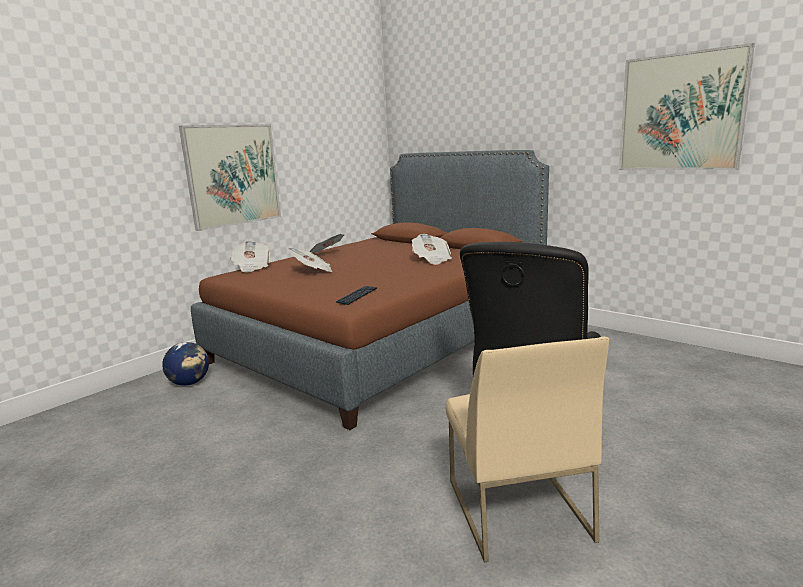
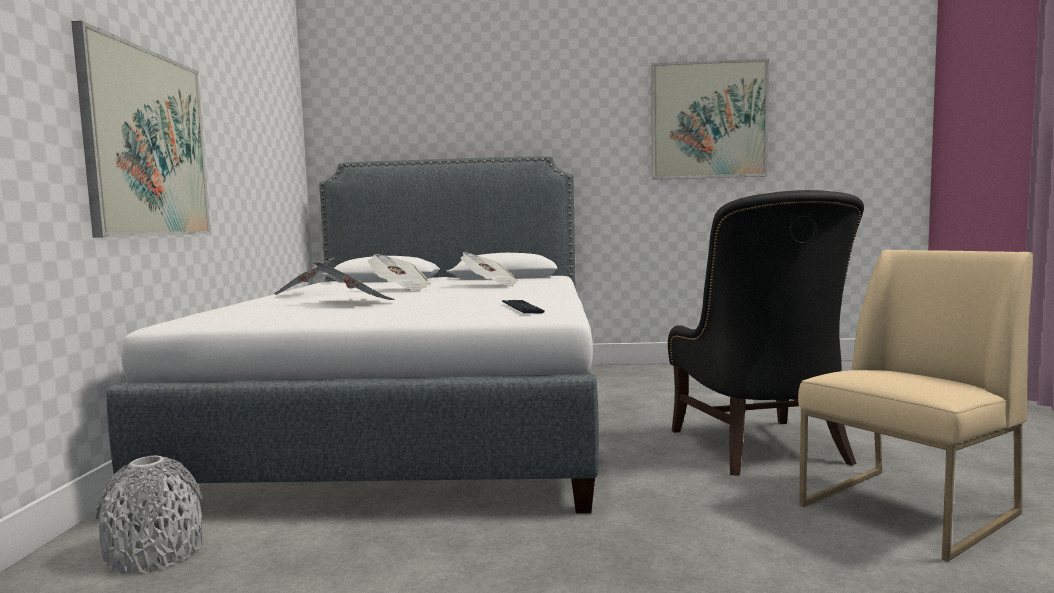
camera: 40 degrees left, 10 degrees down
globe [162,342,209,386] -> grey vase [96,456,203,574]
brown bed [191,150,549,430] -> white bed [107,156,599,513]
newspaper [230,241,271,273] -> newspaper moved to [368,254,431,291]
beige chair [446,337,609,562] -> beige chair turned 75 degrees counterclockwise [798,250,1033,561]

